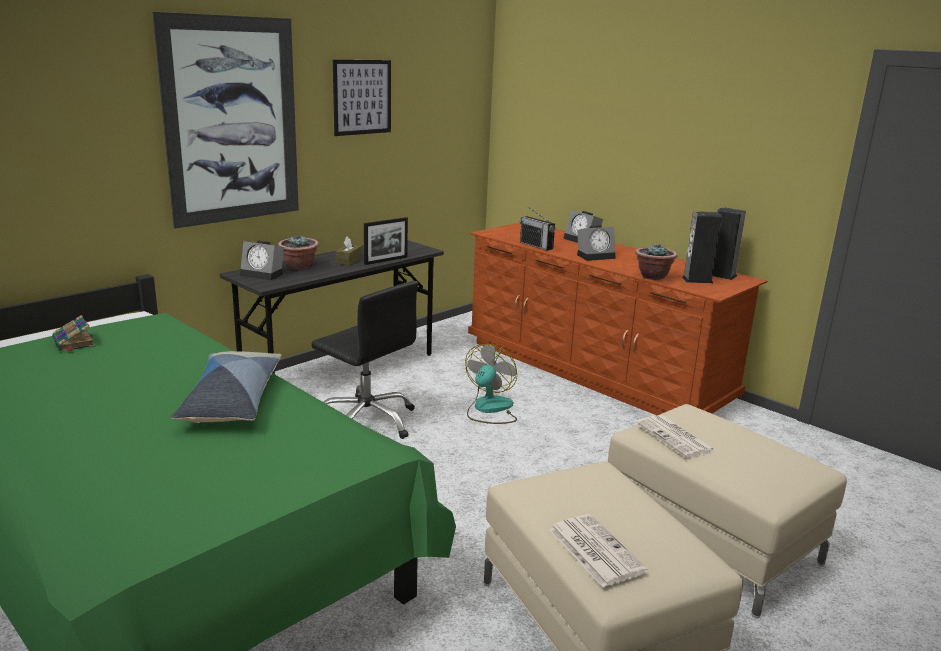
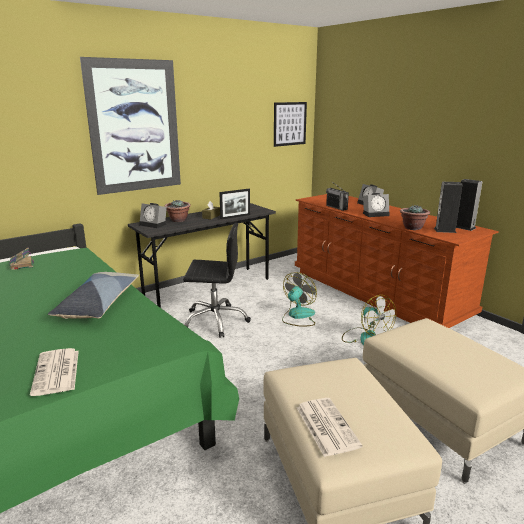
camera: 10 degrees right, 0 degrees up
black office chair [311,281,418,439] -> black office chair turned 45 degrees counterclockwise [183,223,251,338]
picture [333,60,391,136] -> picture moved to [274,102,307,147]
newspaper [636,415,716,458] -> newspaper moved to [30,348,79,396]
none -> fan [342,295,396,346]

